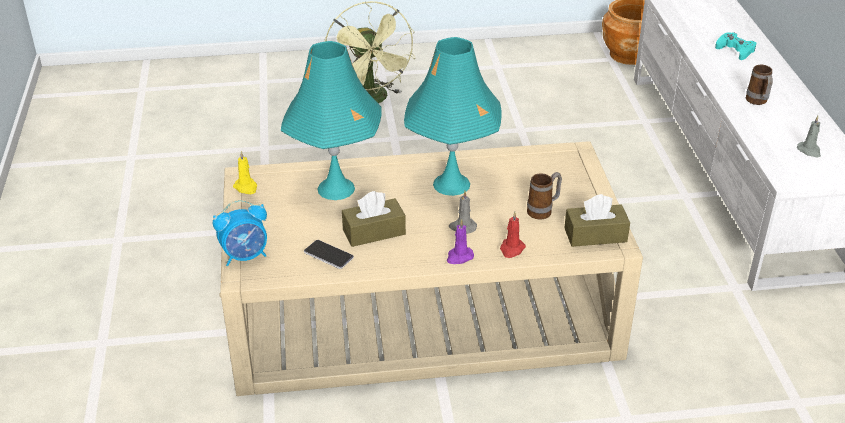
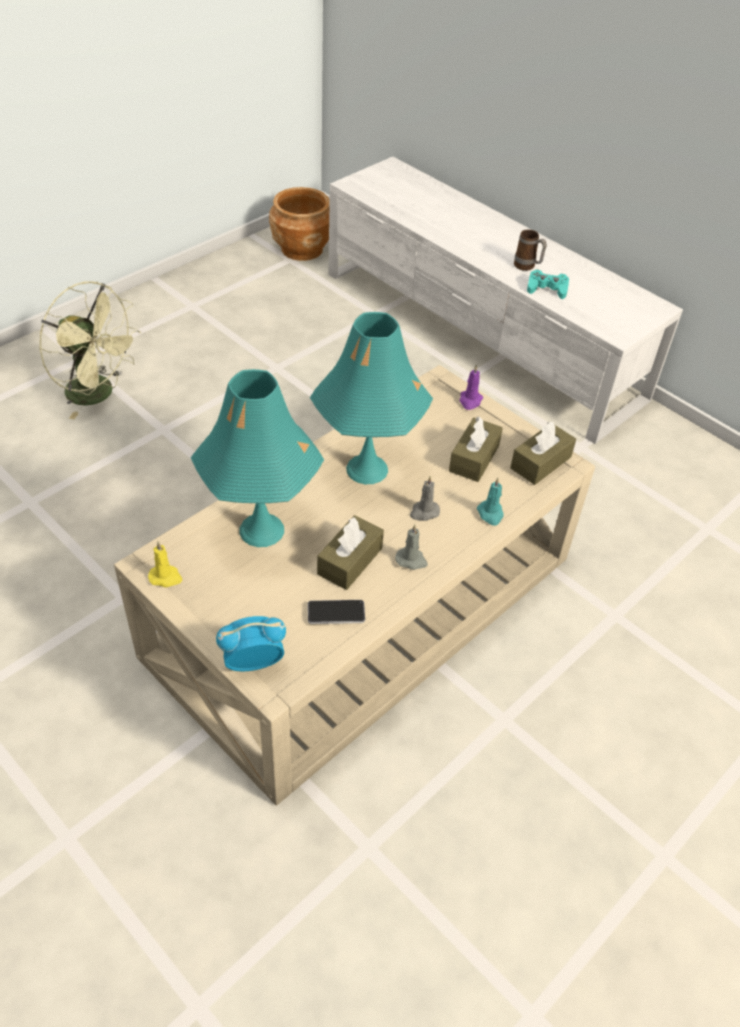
camera: 40 degrees left, 10 degrees up
alarm clock [213,200,267,266] -> alarm clock turned 135 degrees counterclockwise [216,616,286,671]
purple candle [447,219,474,264] -> purple candle moved to [459,364,483,410]
red candle [500,212,526,258] -> turquoise candle [477,478,504,526]
mug [527,172,562,219] -> brown tissue box [449,417,503,482]
turquoise game controller [715,32,756,60] -> turquoise game controller moved to [527,270,569,299]
grey candle [797,116,821,157] -> grey candle moved to [395,524,428,570]

